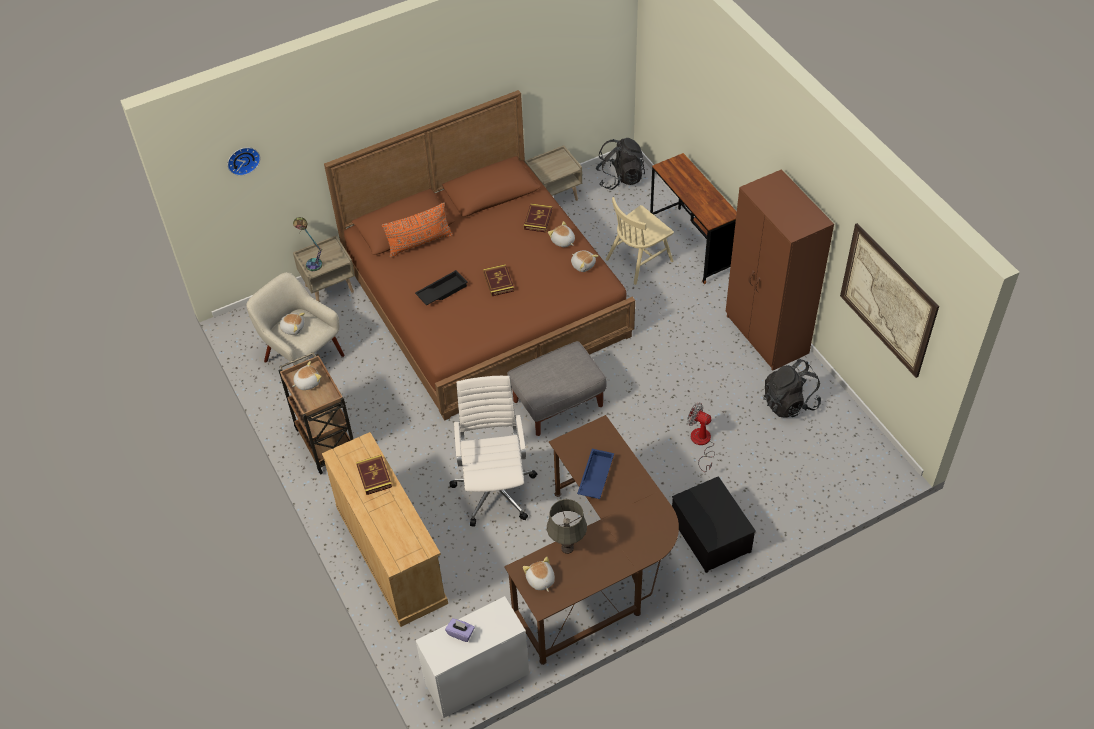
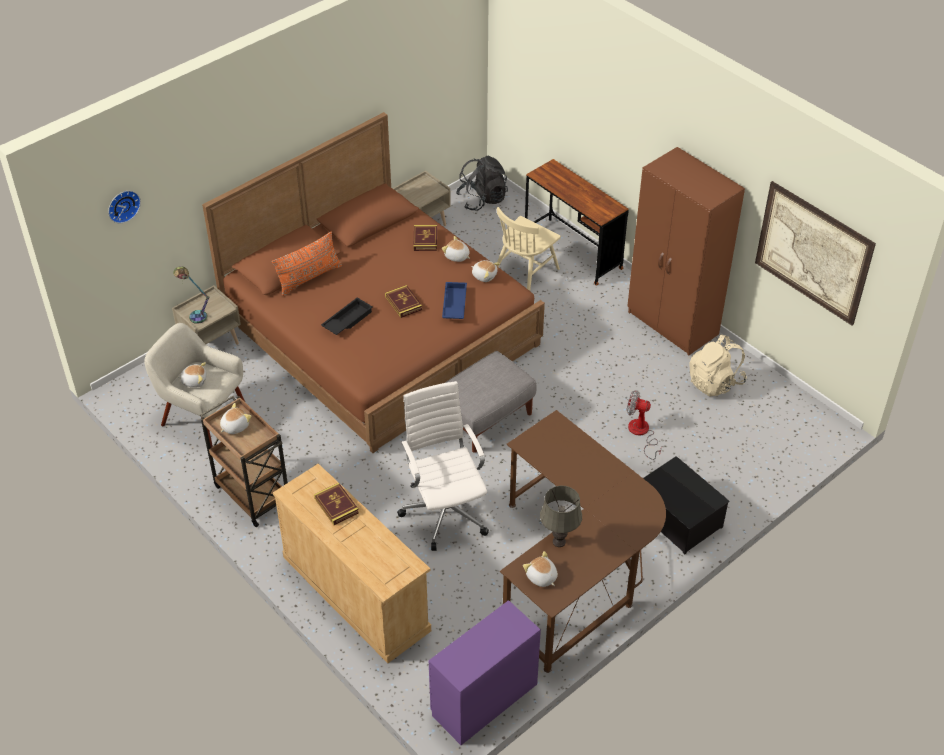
camera: 15 degrees left, 5 degrees down
white dresser [415,596,529,718] -> purple dresser [429,600,541,745]
purple tissue box [445,618,475,642] -> none
blue tray [577,449,614,499] -> blue tray moved to [442,282,467,319]
black backpack [763,359,821,417] -> beige backpack [690,335,747,397]

